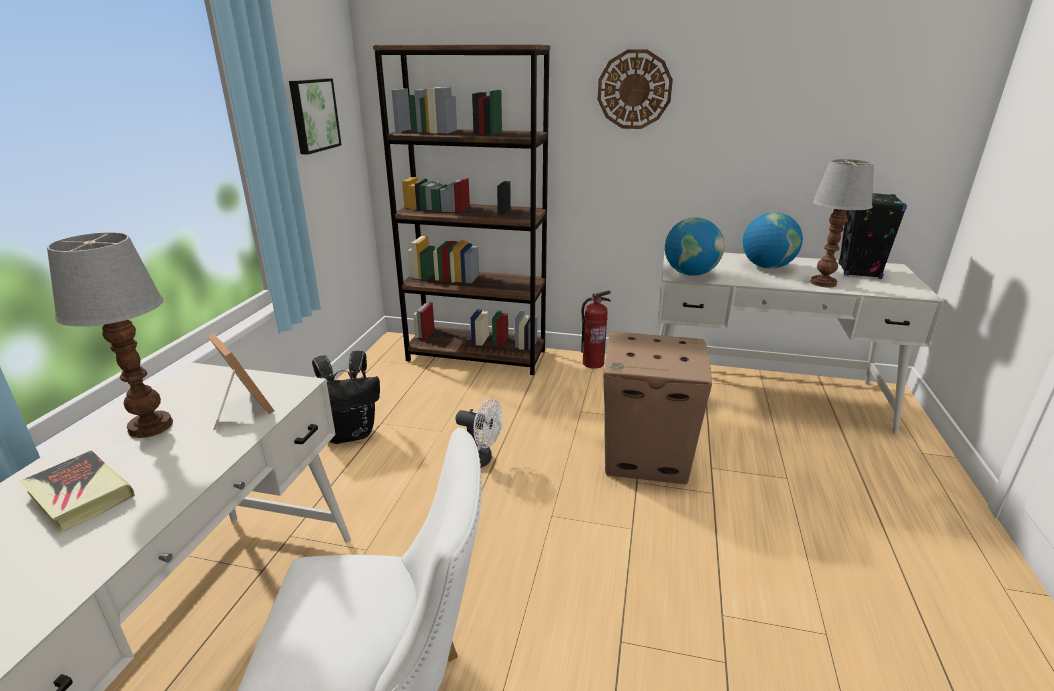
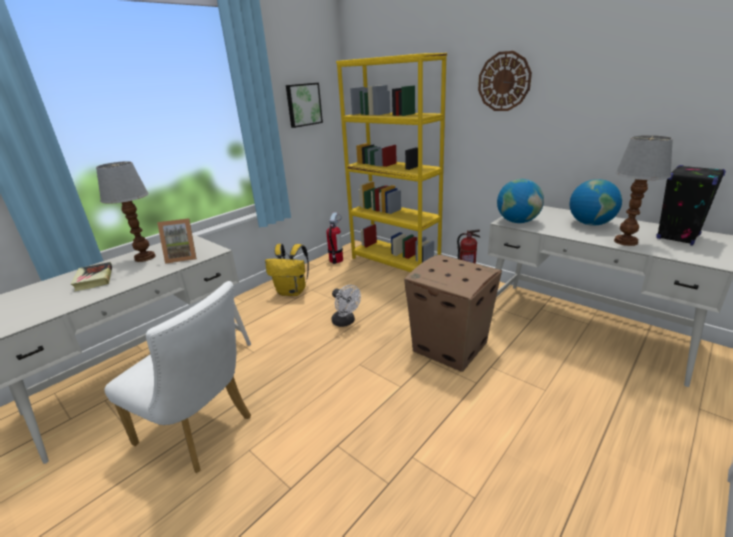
camera: 30 degrees right, 0 degrees up
picture frame [207,333,274,430] -> picture frame turned 90 degrees clockwise [157,218,197,264]
black backpack [312,351,380,444] -> yellow backpack [265,244,309,296]
brown bookcase [373,44,551,375] -> yellow bookcase [336,53,447,272]
none -> fire extinguisher [326,212,343,264]

